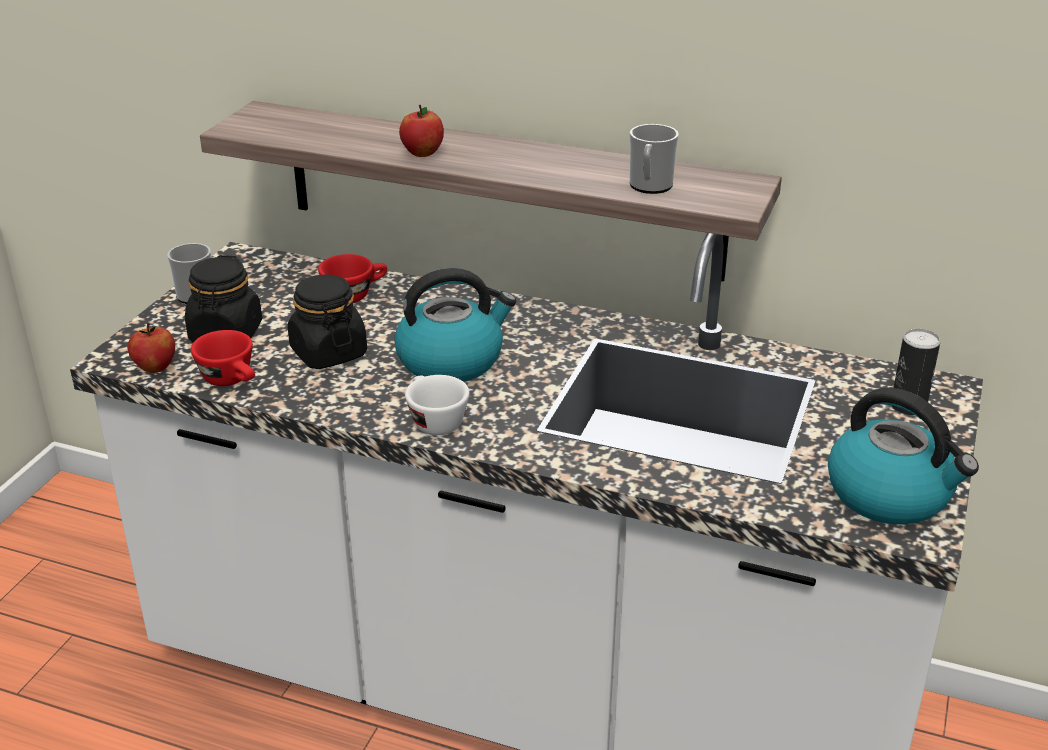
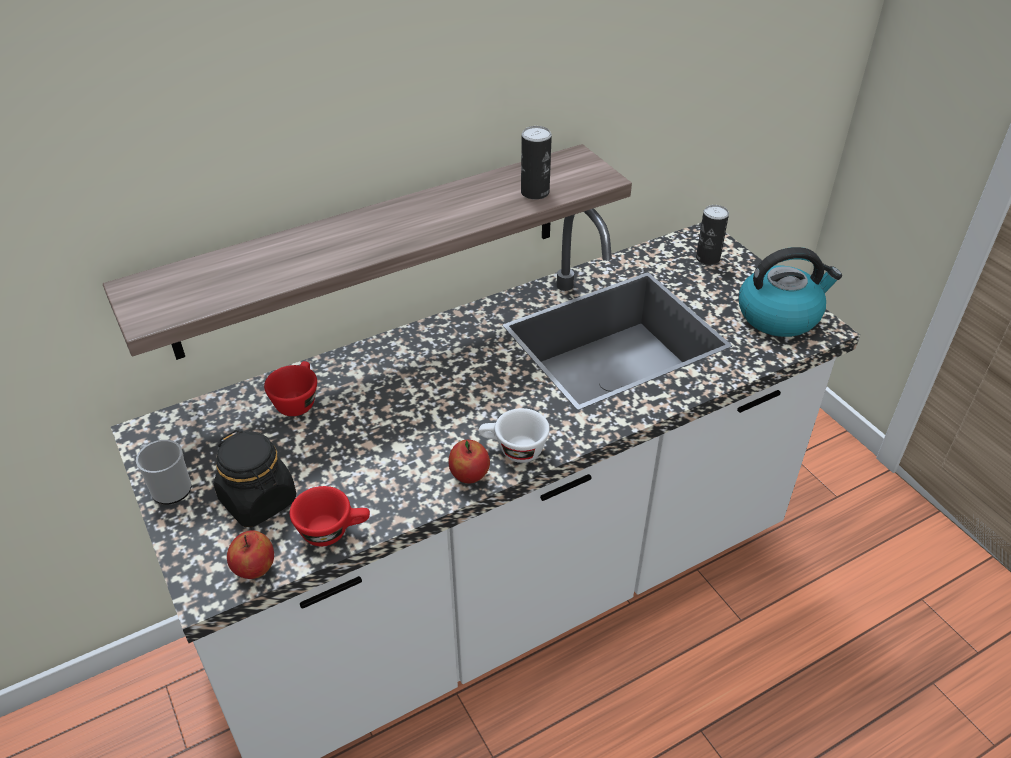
camera: 50 degrees left, 10 degrees up
black jar [288,274,367,369] -> none
kettle [394,268,516,382] -> none
apple [399,105,444,157] -> apple moved to [448,440,490,484]
mug [630,124,679,194] -> can [521,126,552,200]

